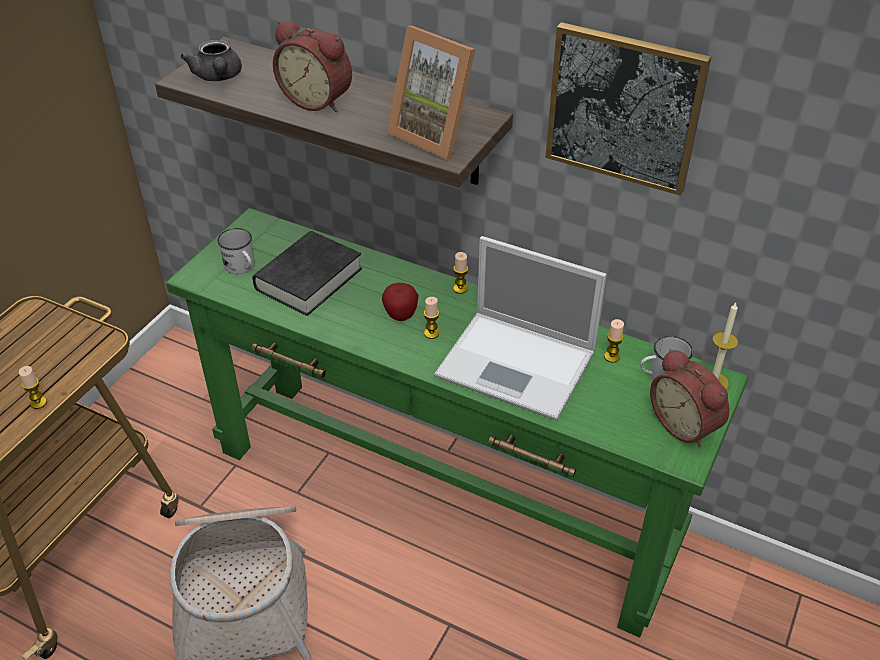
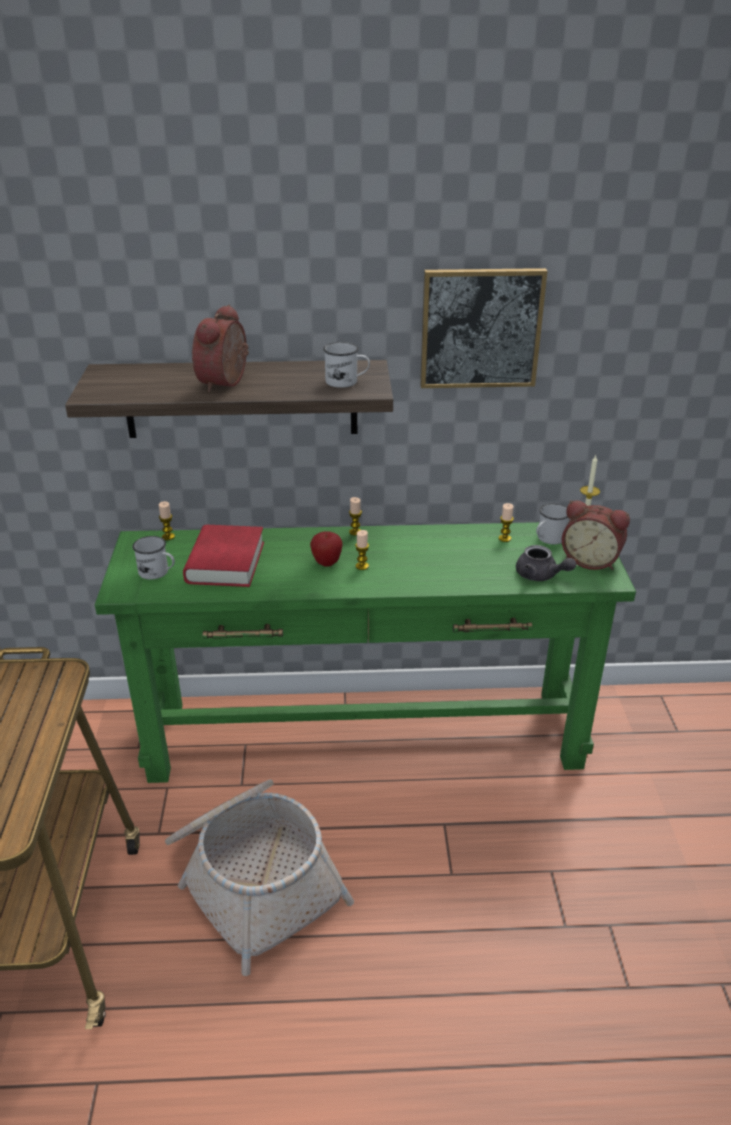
camera: 30 degrees left, 10 degrees down
candle [19,366,47,409] -> candle moved to [159,501,175,540]
grey teapot [180,40,242,81] -> grey teapot moved to [516,545,576,581]
black book [252,231,362,316] -> red book [183,525,264,587]
alarm clock [273,20,352,112] -> alarm clock turned 105 degrees clockwise [192,305,249,392]
picture frame [387,26,476,160] -> white mug [323,342,370,388]
laptop [434,236,607,421] -> none

